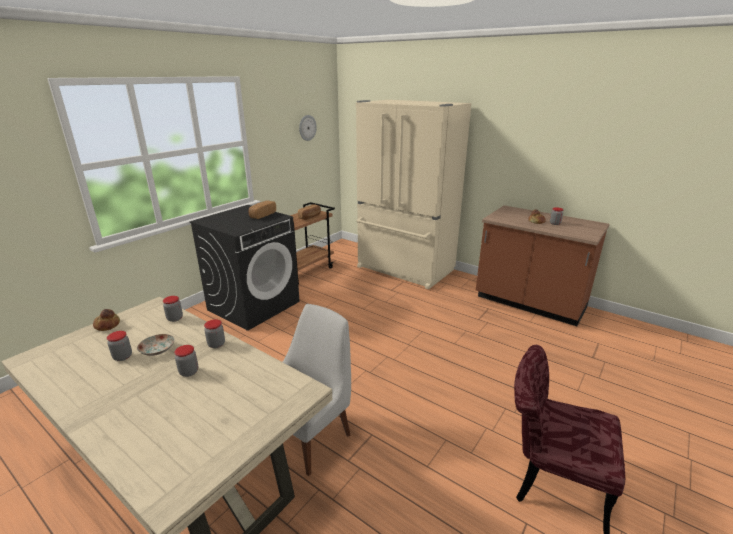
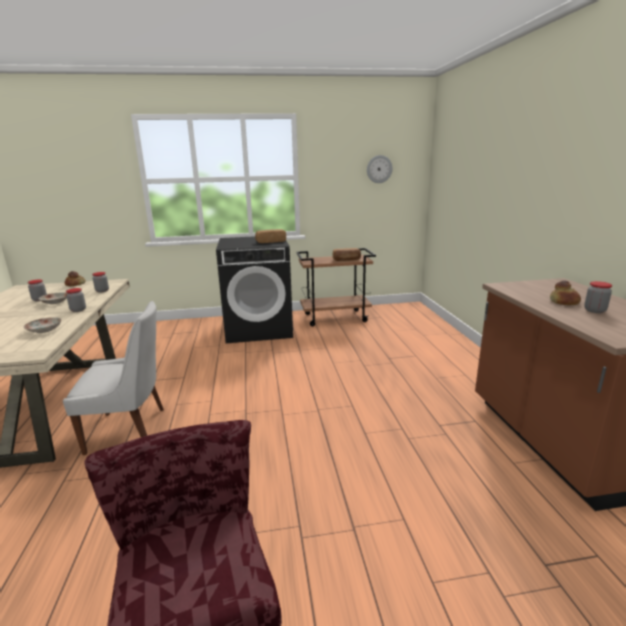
camera: 45 degrees right, 5 degrees down
jar [174,345,198,377] -> none
beige fridge [356,100,472,289] -> none
none -> plate [23,317,61,333]

